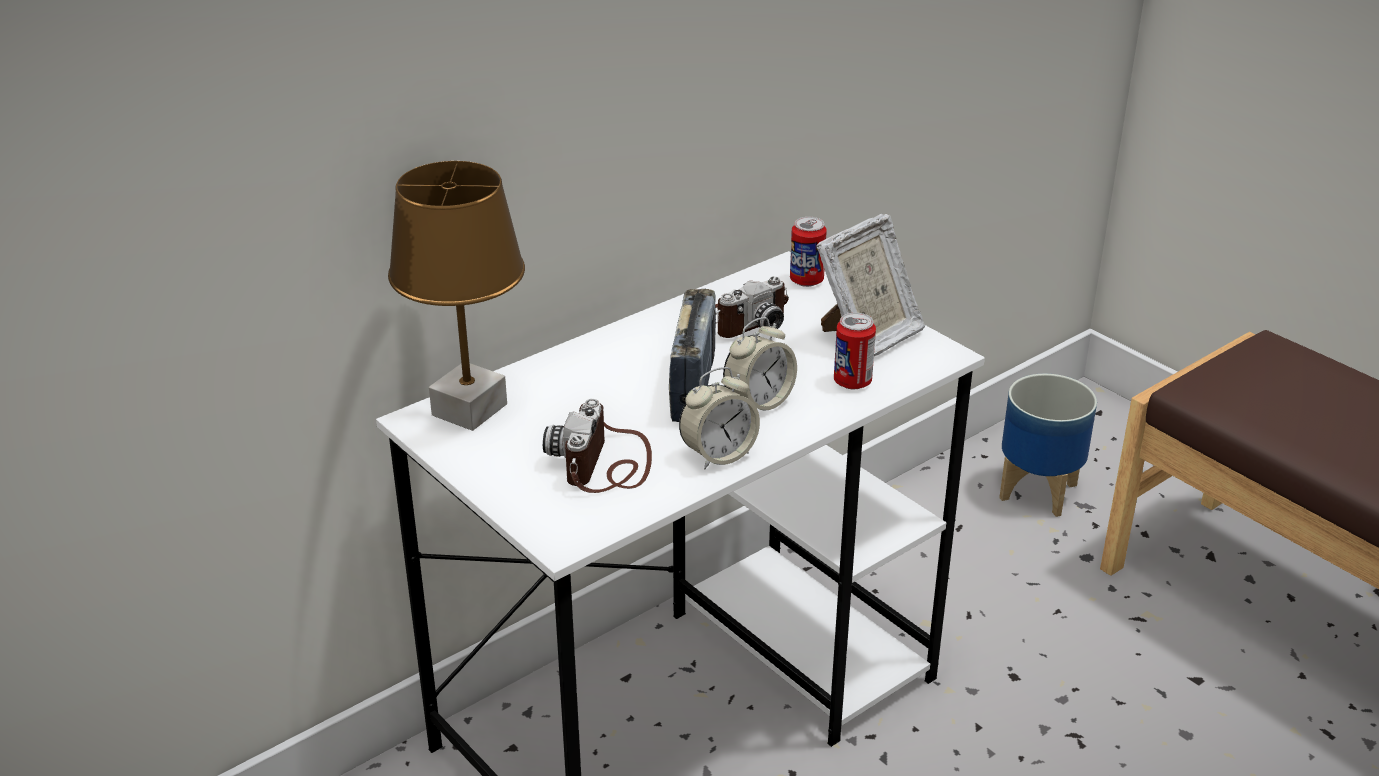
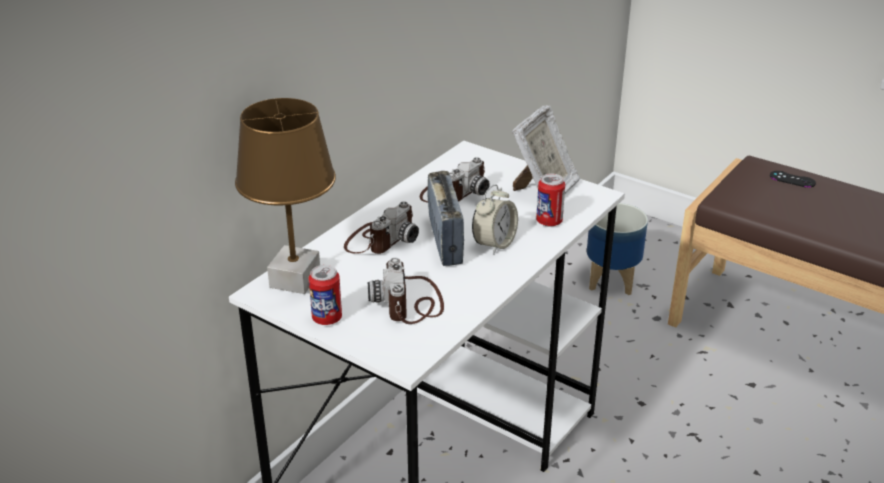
camera: 15 degrees left, 0 degrees up
alarm clock [679,367,760,470] -> none
can [790,217,827,287] -> can moved to [309,265,342,325]
none -> camera [344,201,419,254]
none -> black game controller [770,171,816,188]

